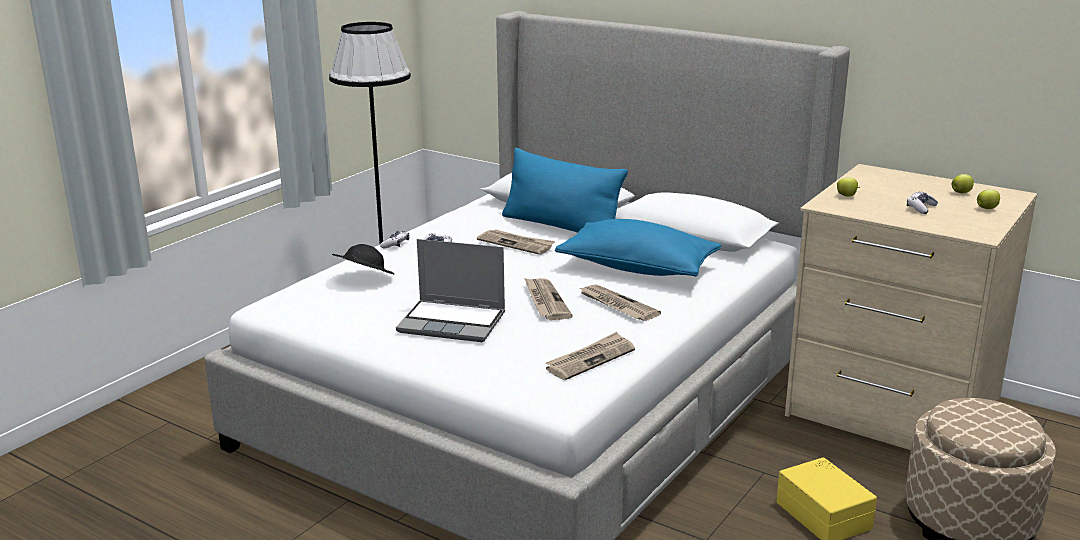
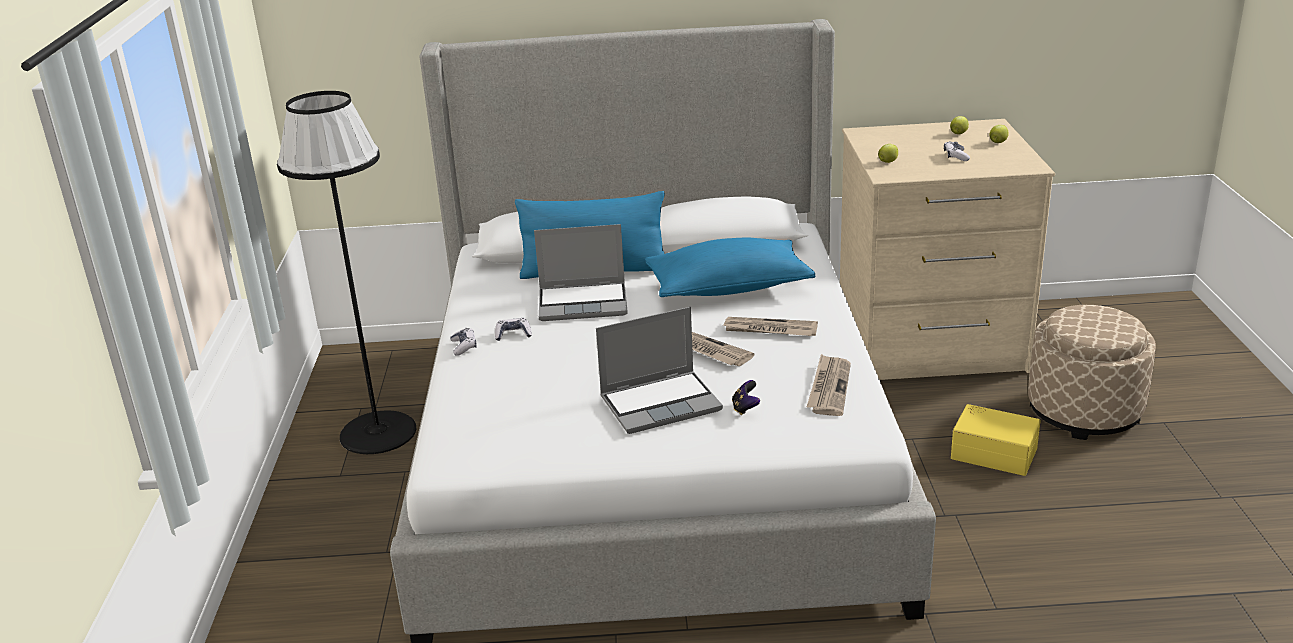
camera: 35 degrees left, 5 degrees up
black hat [332,244,394,275] -> none
newspaper [477,230,555,255] -> laptop [534,224,628,321]
none -> game controller [732,380,760,415]

